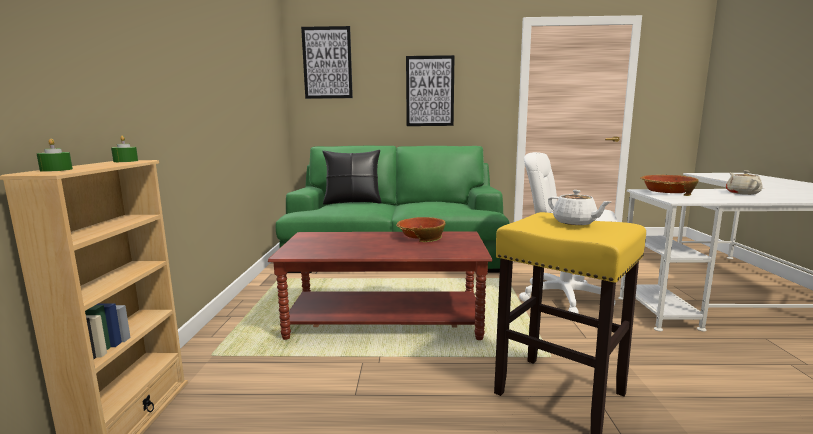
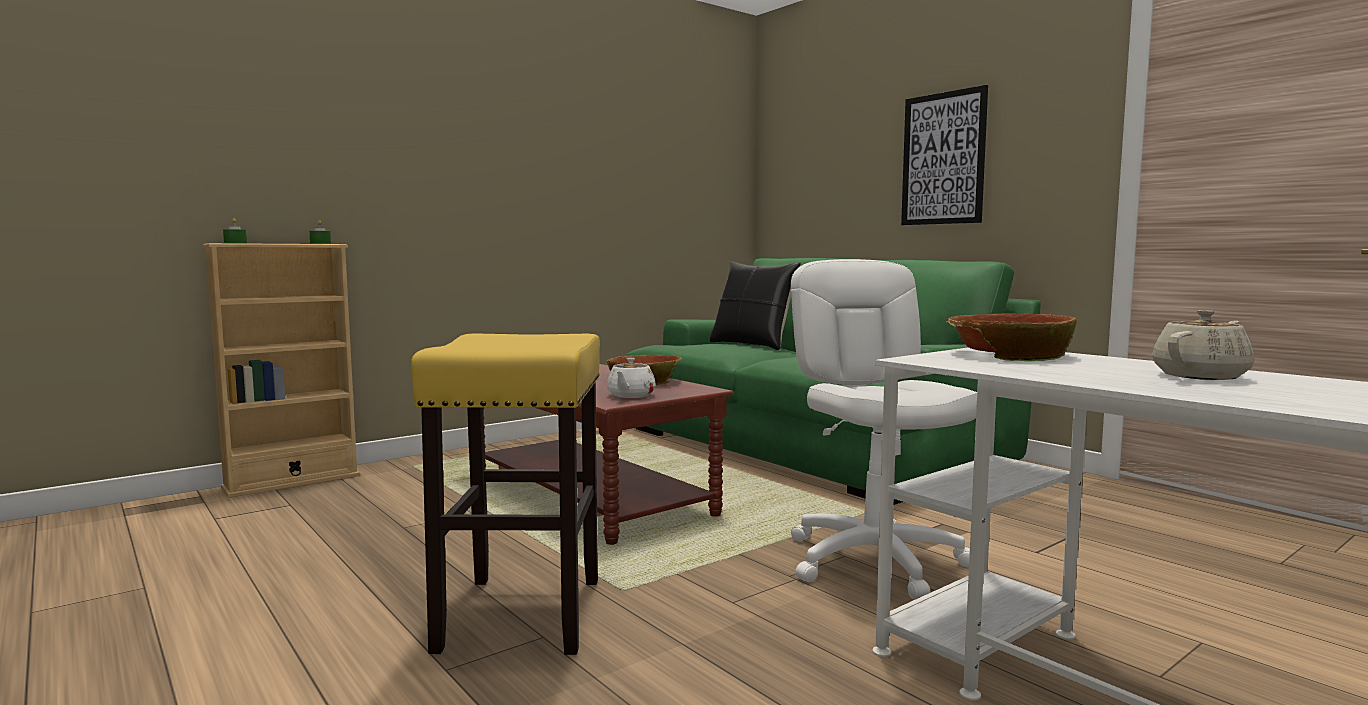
camera: 50 degrees right, 5 degrees down
picture [301,26,353,99] -> none
white teapot [548,190,611,225] -> white teapot moved to [607,358,656,398]

